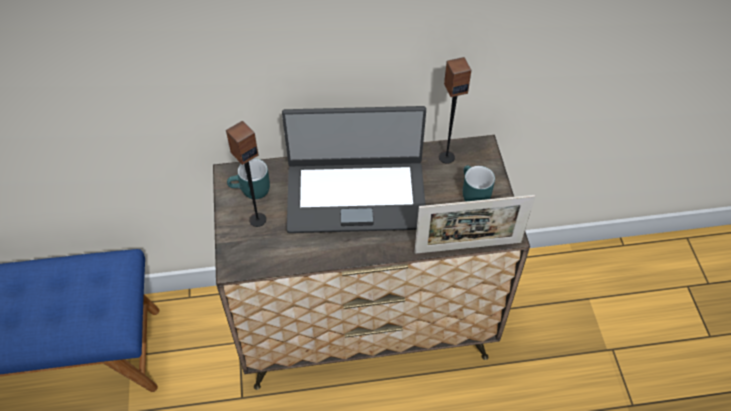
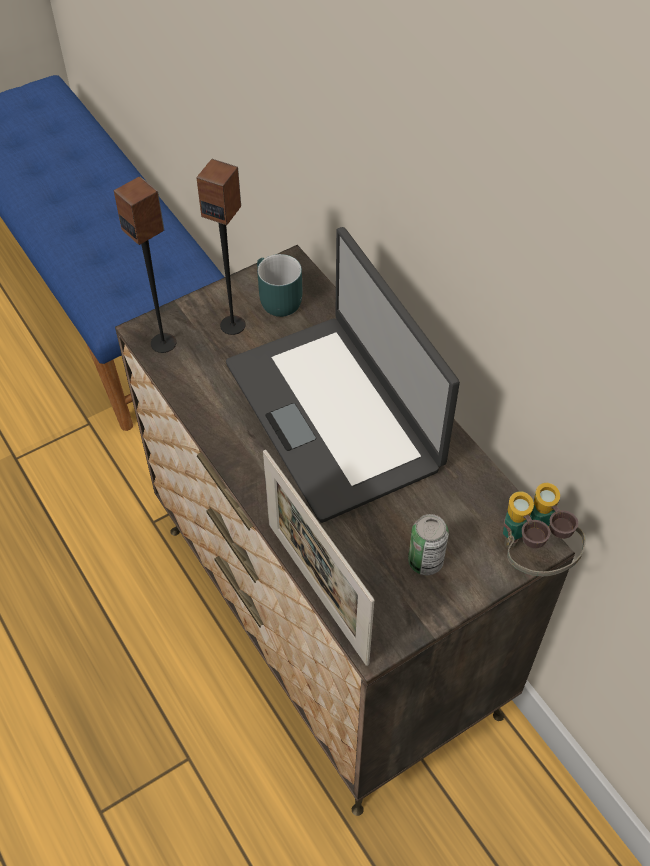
camera: 65 degrees right, 0 degrees up
speaker [439,57,471,164] -> speaker moved to [114,177,176,353]
turquoise mug [463,165,495,201] -> can [408,514,449,575]
none -> binoculars [503,483,586,576]

